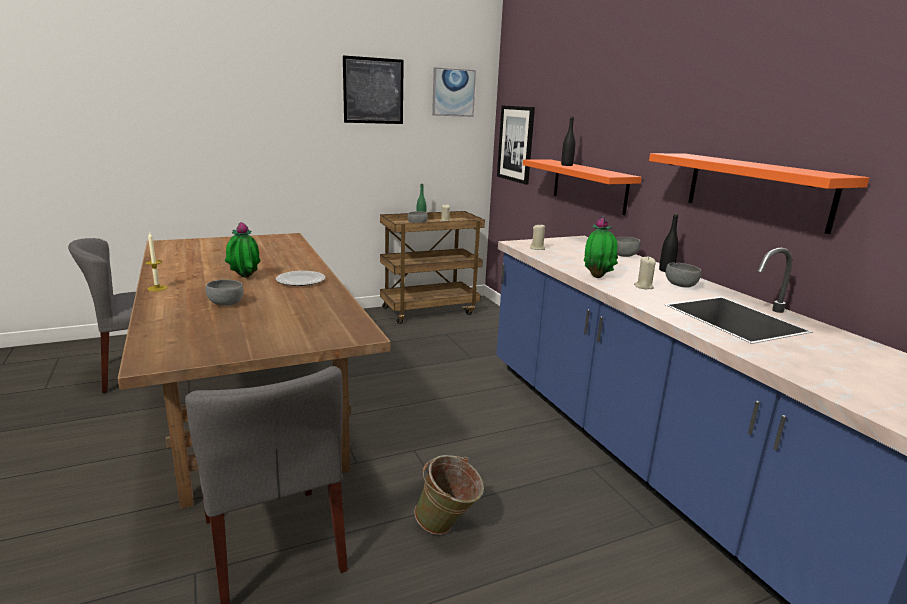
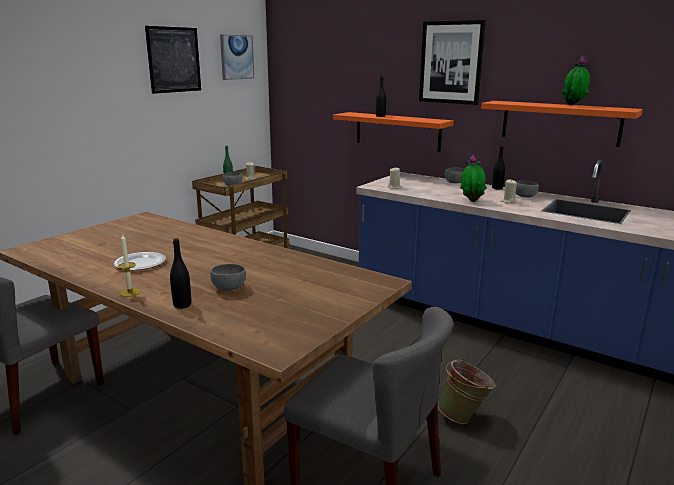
camera: 30 degrees left, 0 degrees up
potted plant [225,222,260,278] -> potted plant moved to [561,56,590,105]
plate [276,271,325,286] -> plate moved to [114,252,166,270]
picture [497,105,535,185] -> picture moved to [419,20,486,105]
none -> black bottle [170,238,191,309]

